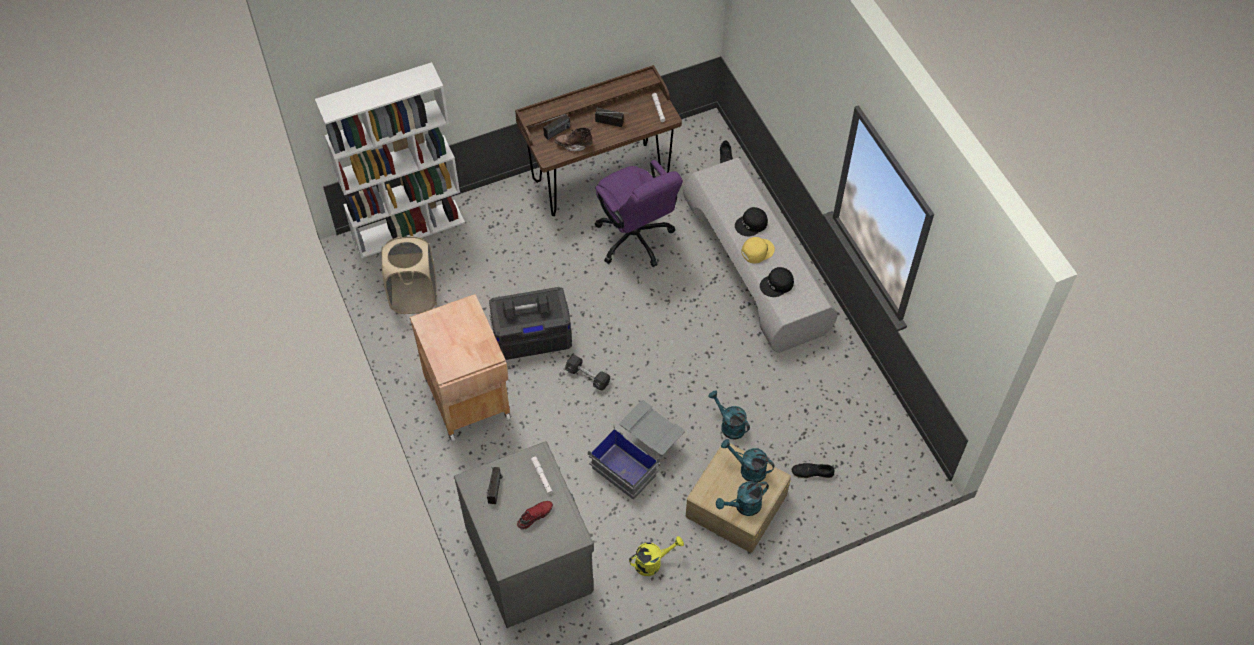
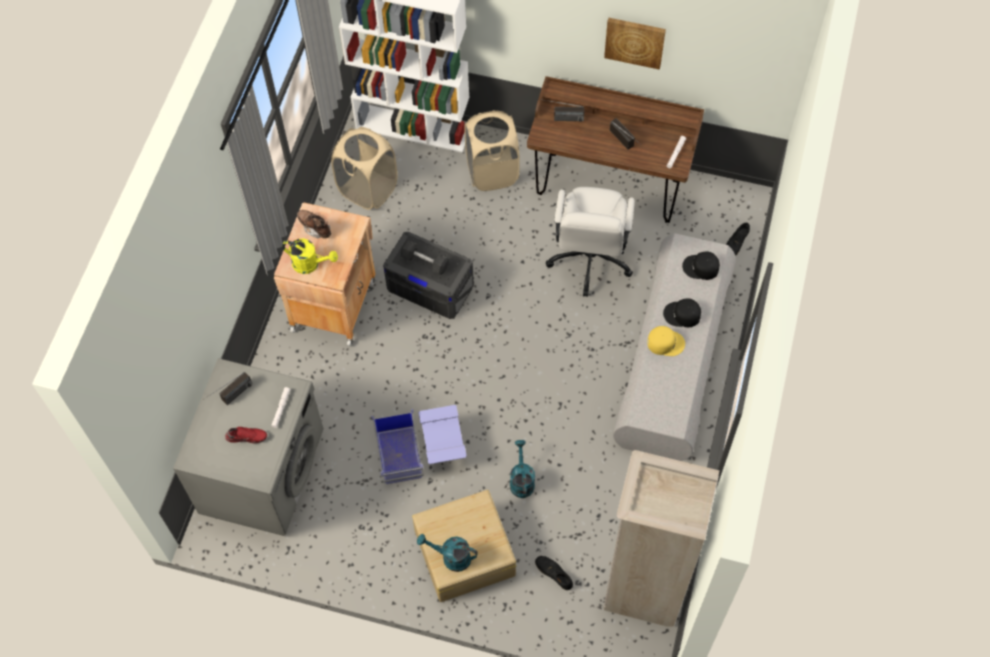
camera: 40 degrees right, 5 degrees up
brown boot [554,127,593,151] -> brown boot moved to [297,210,331,239]
black dumbbell [565,355,610,391] -> none
grey storage box [588,400,685,499] -> blue storage box [371,405,467,484]
purple office chair [595,160,683,267] -> white office chair [546,187,635,297]
yellow watering can [629,536,684,576] -> yellow watering can moved to [282,239,338,274]
turquoise watering can [721,439,774,483] -> none
black cap [760,267,794,297] -> black cap moved to [682,251,720,280]
none -> beige laundry basket [464,110,519,191]
none -> beige cabinet [603,450,720,627]
none -> picture [604,18,666,70]

